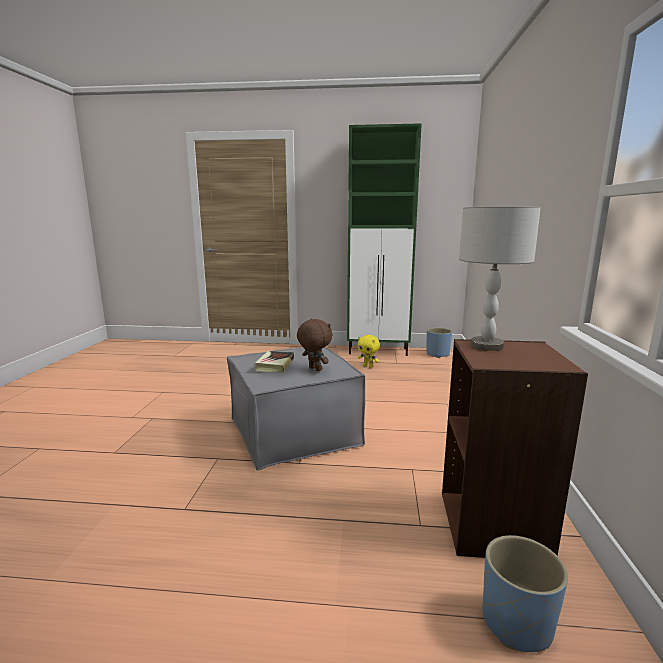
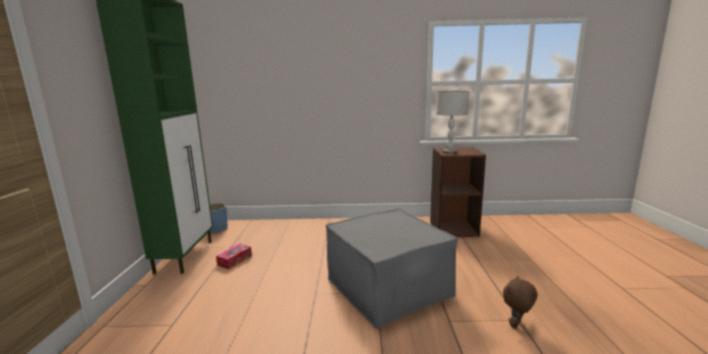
camera: 95 degrees left, 0 degrees up
book [255,351,294,372] -> none
brown plush toy [297,319,332,371] -> brown plush toy moved to [503,276,537,329]
yellow plush toy [358,335,380,368] -> tissue box [216,244,252,269]
blue planter [482,535,568,652] -> none

